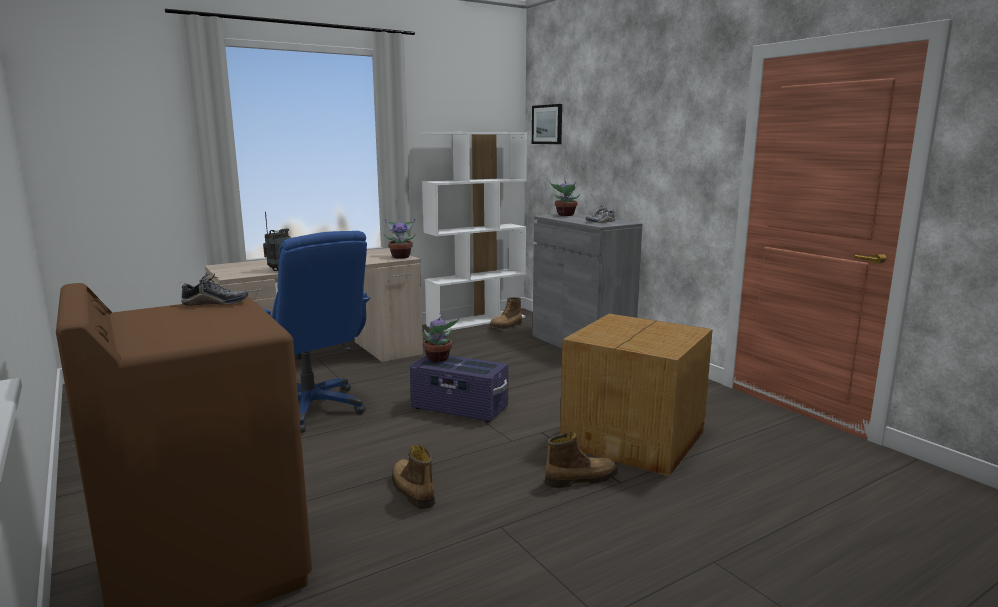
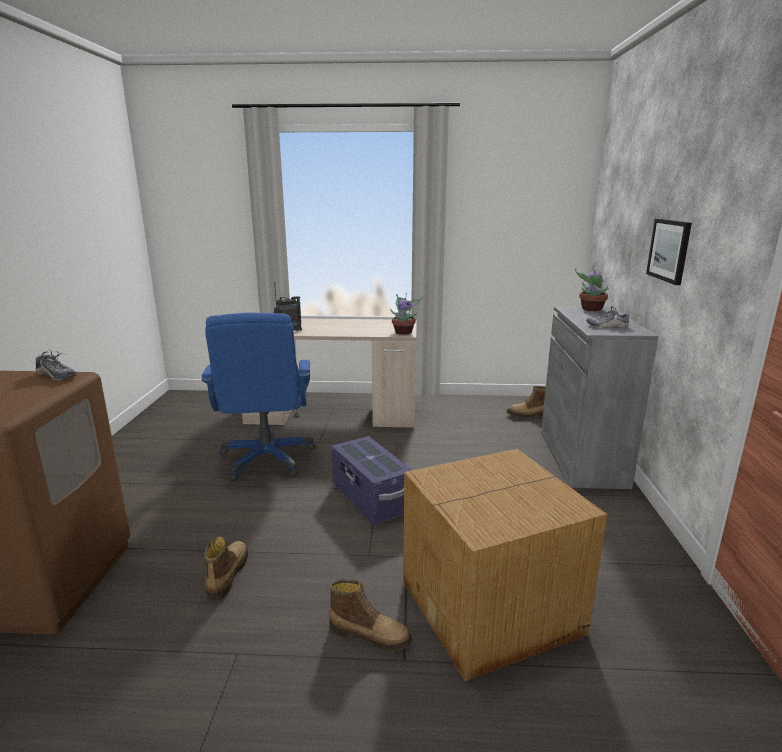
camera: 35 degrees right, 5 degrees up
white bookcase [421,132,527,332] -> none
potted plant [423,313,460,362] -> none
picture [532,104,562,144] -> picture moved to [646,219,692,285]

